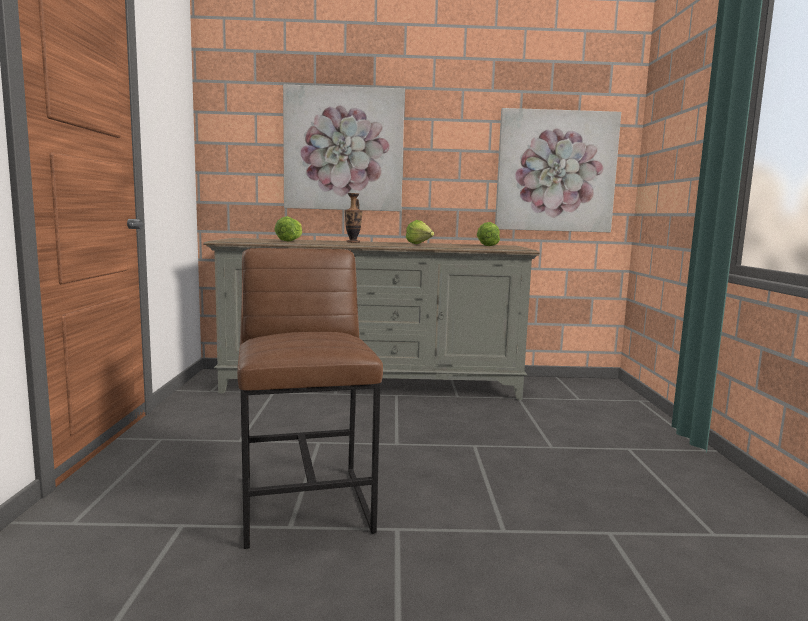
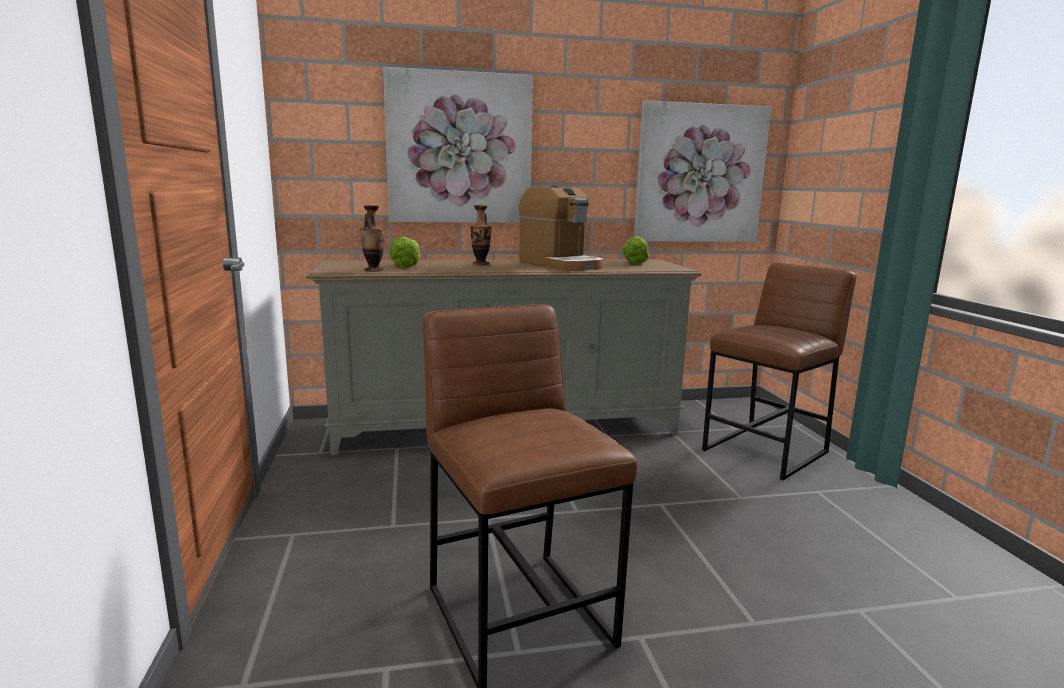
camera: 10 degrees left, 5 degrees up
lettuce [406,220,434,244] -> coffee machine [519,185,603,271]
none -> vase [360,205,384,272]
none -> brown chair [702,263,857,480]

